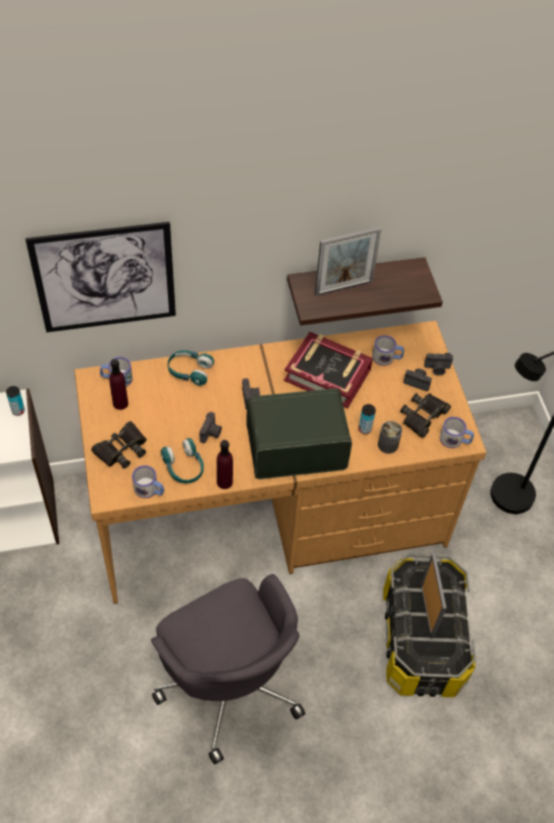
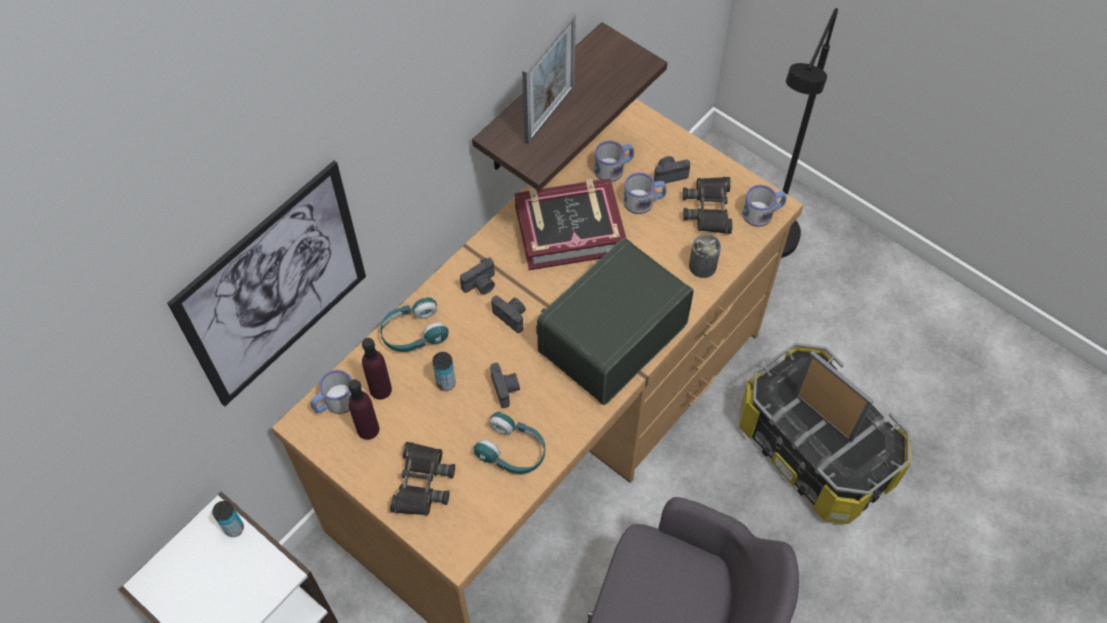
camera: 35 degrees left, 5 degrees up
mug [132,465,164,498] -> mug moved to [624,172,666,214]
purple bottle [217,440,233,489] -> purple bottle moved to [362,338,392,400]
can [358,404,376,434] -> can moved to [432,352,456,391]
camera [424,353,453,376] -> camera moved to [460,258,495,295]

